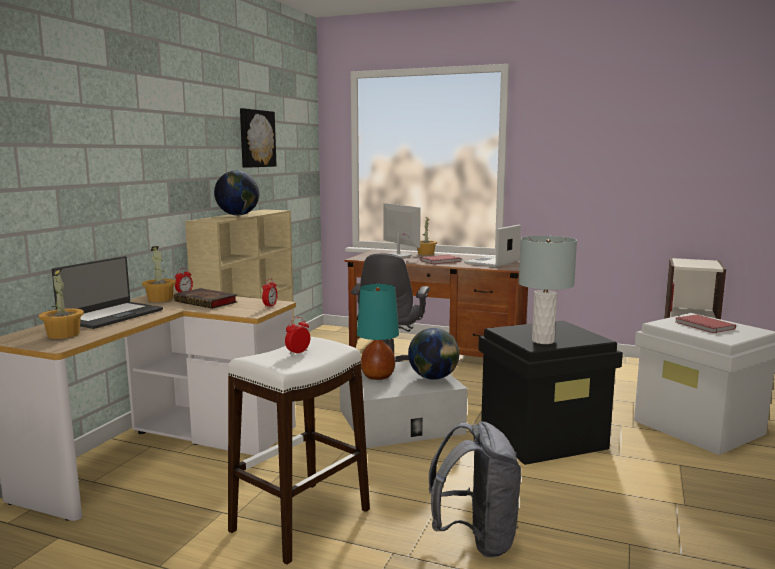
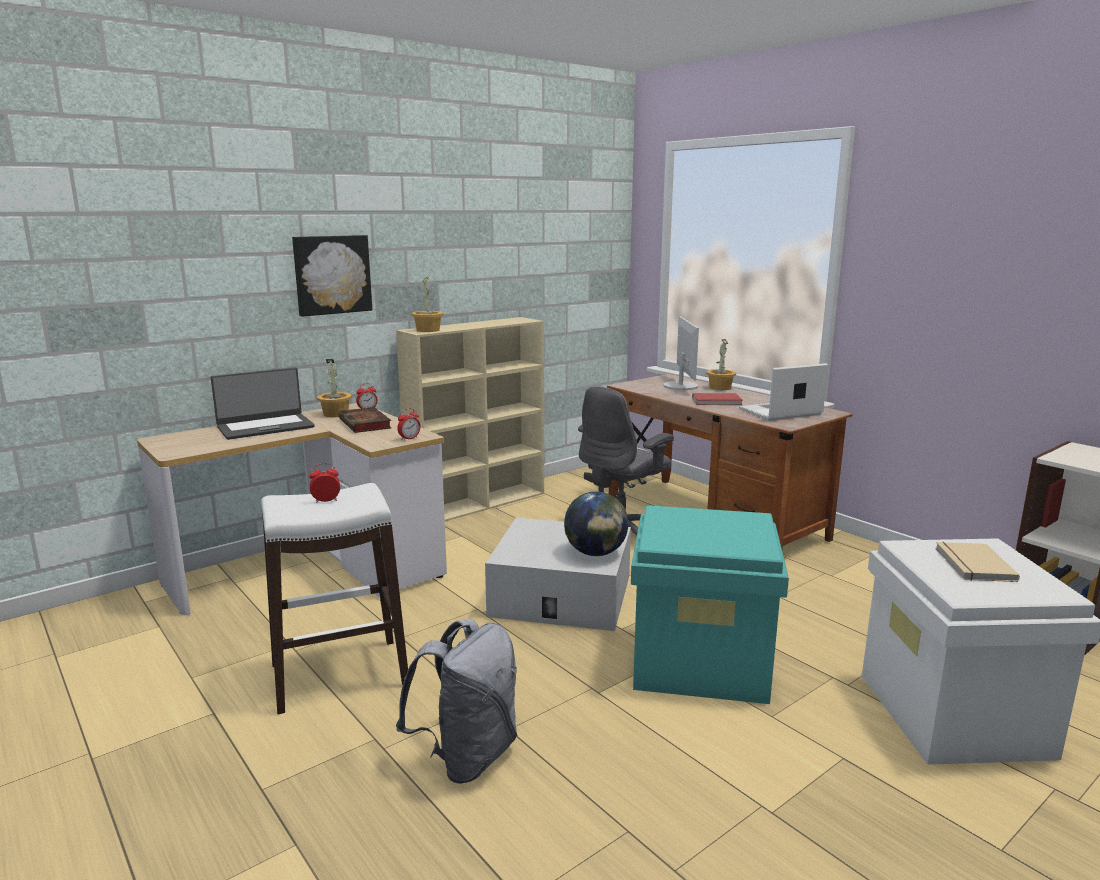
camera: 30 degrees right, 5 degrees up
potted plant [39,269,84,339] -> potted plant moved to [411,277,443,332]
globe [214,171,259,216] -> none
picture [240,108,277,168] -> picture moved to [292,235,372,317]
turquoise table lamp [357,284,399,380] -> none
black storage box [478,320,623,465] -> turquoise storage box [631,505,789,704]
grey table lamp [519,236,577,344] -> none
red book [676,315,736,333] -> beige book [935,542,1020,582]

